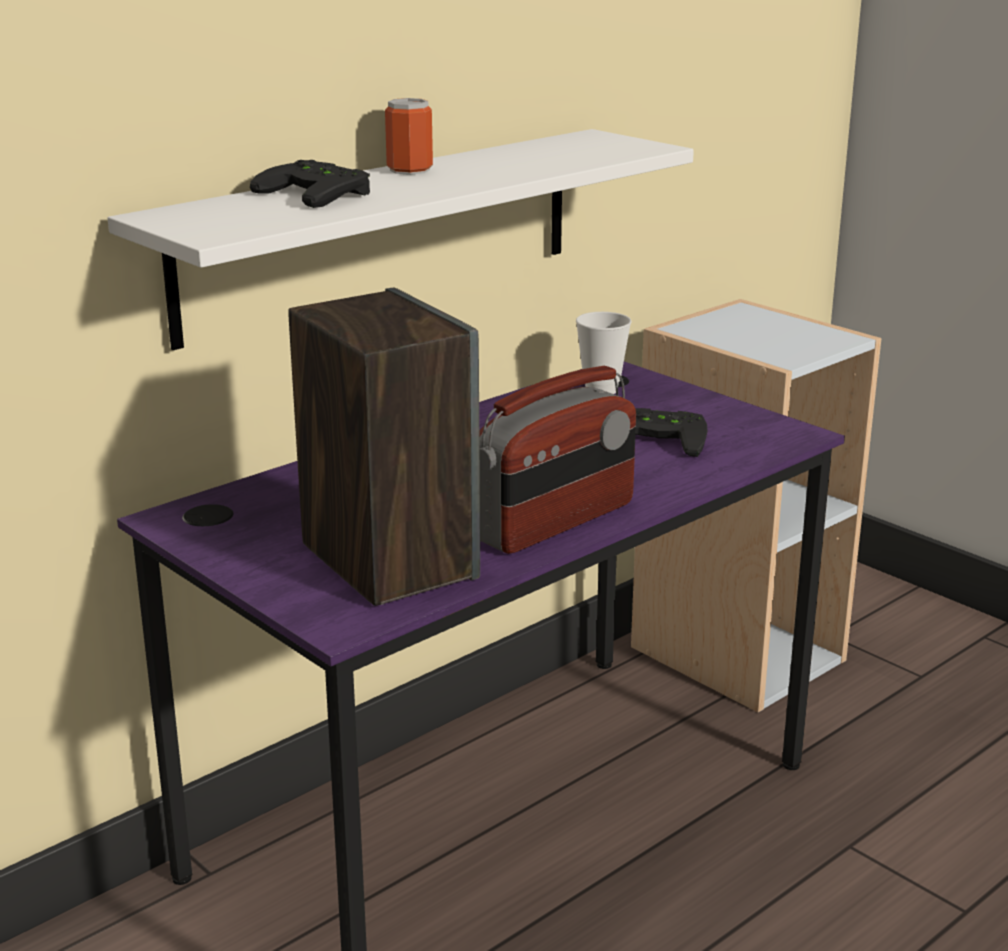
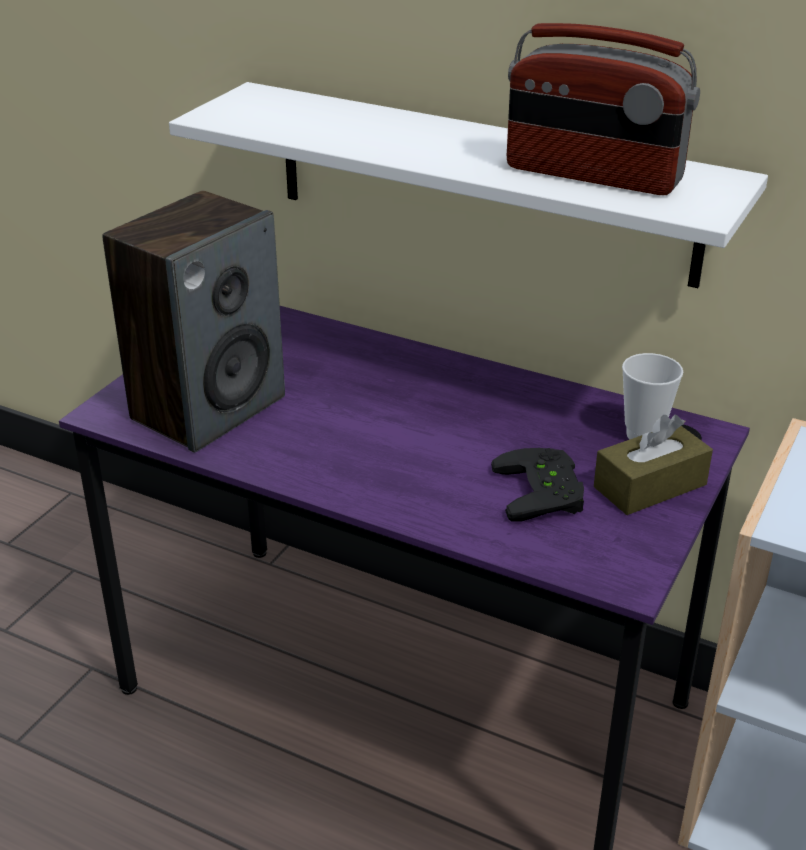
camera: 70 degrees right, 10 degrees up
black game controller [250,160,370,208] -> none
can [385,98,433,175] -> none
radio [479,366,636,554] -> radio moved to [507,23,700,195]
none -> brown tissue box [594,415,713,515]

